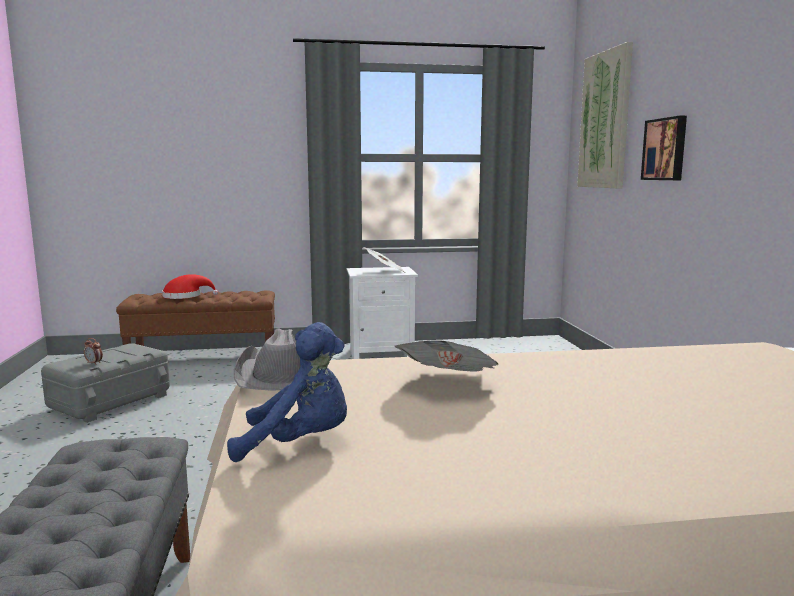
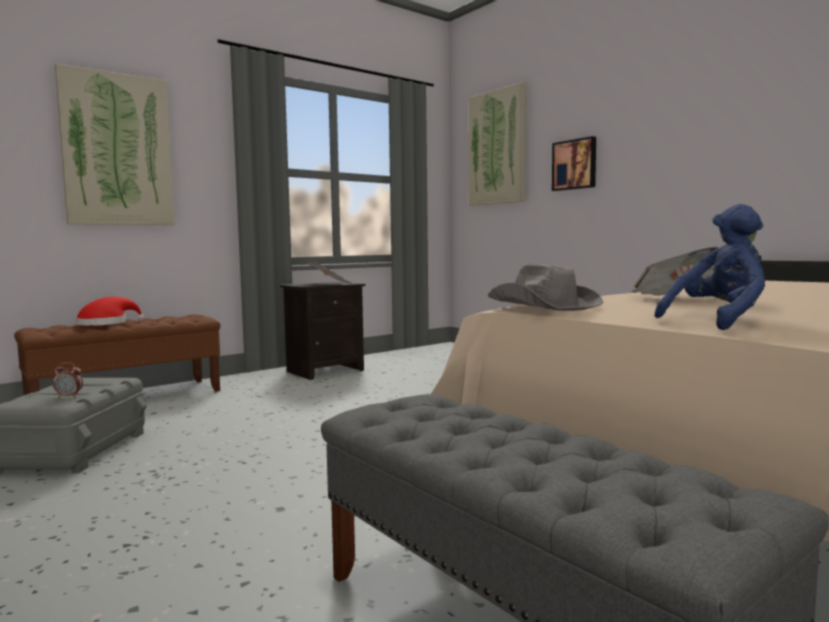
camera: 30 degrees left, 5 degrees down
white nightstand [347,267,418,359] -> black nightstand [280,282,365,380]
none -> picture [55,63,175,225]

